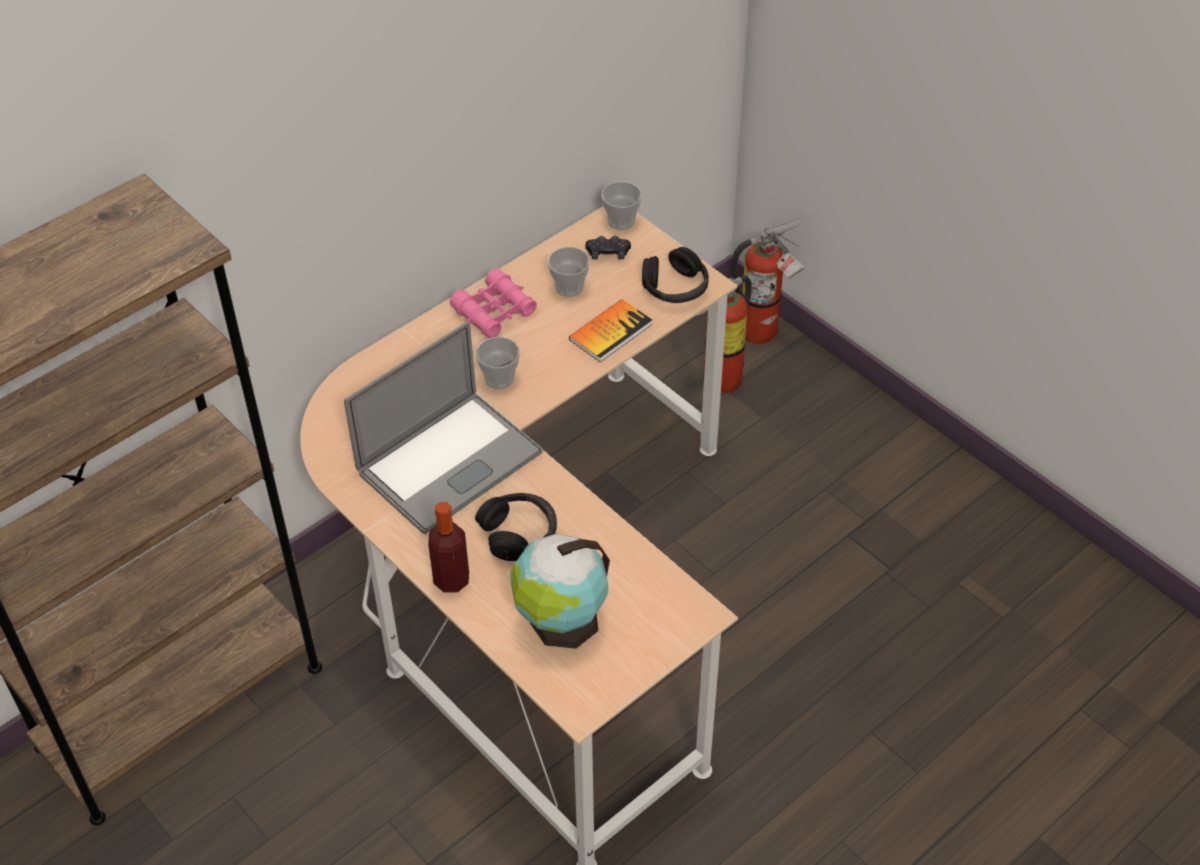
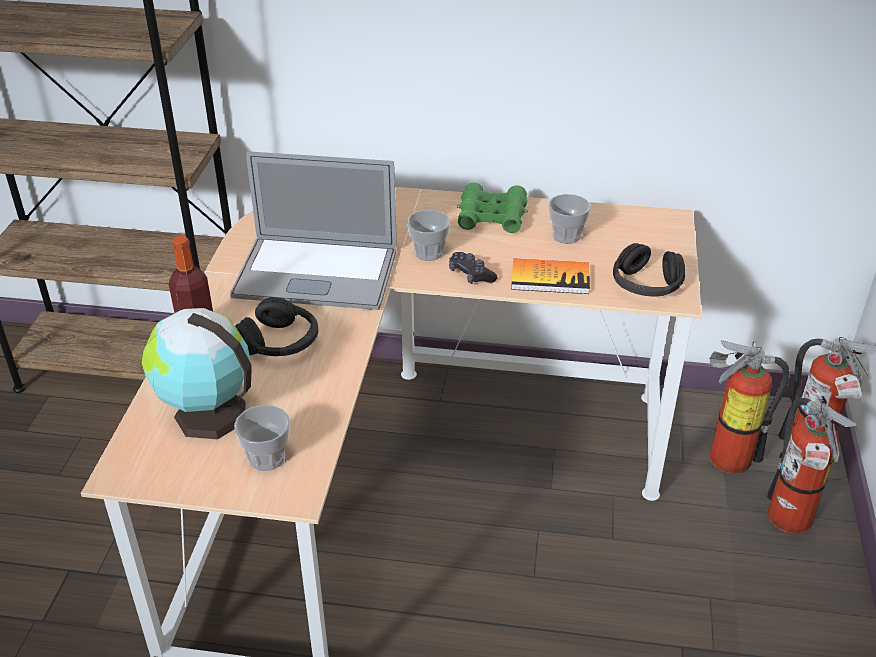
camera: 50 degrees right, 10 degrees down
pink binoculars [450,268,537,339] -> green binoculars [457,182,528,233]
black game controller [585,236,631,259] -> black game controller moved to [449,252,497,284]
cup [602,182,641,230] -> cup moved to [234,405,290,471]
none -> fire extinguisher [767,398,858,534]

